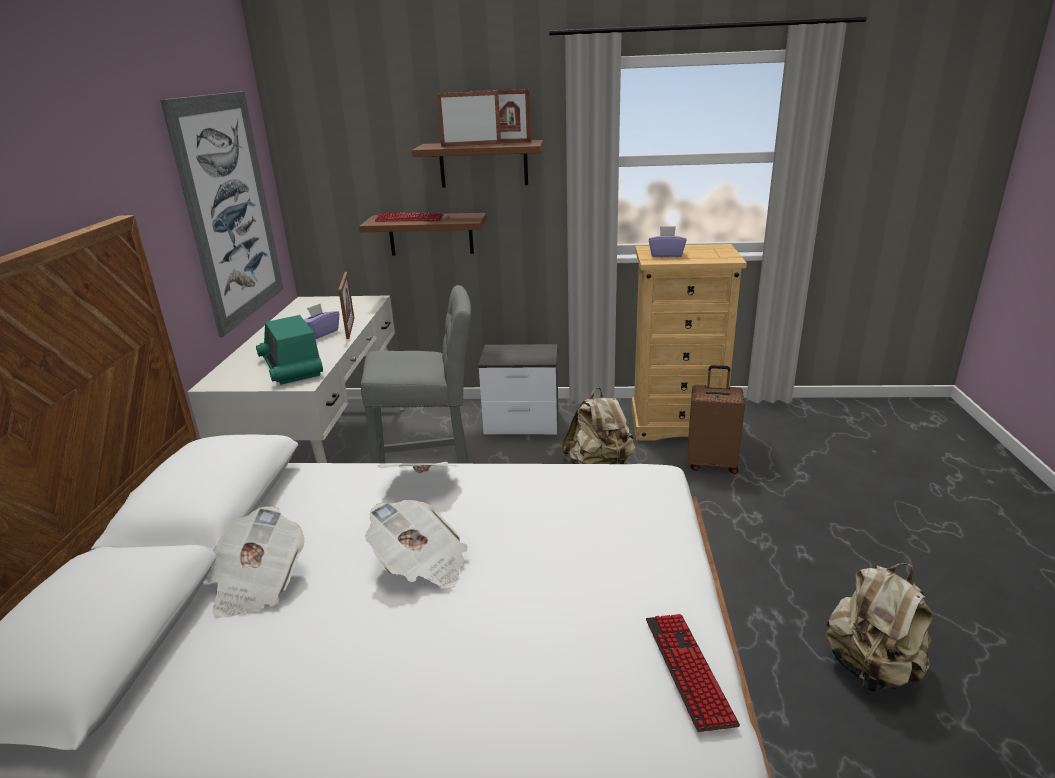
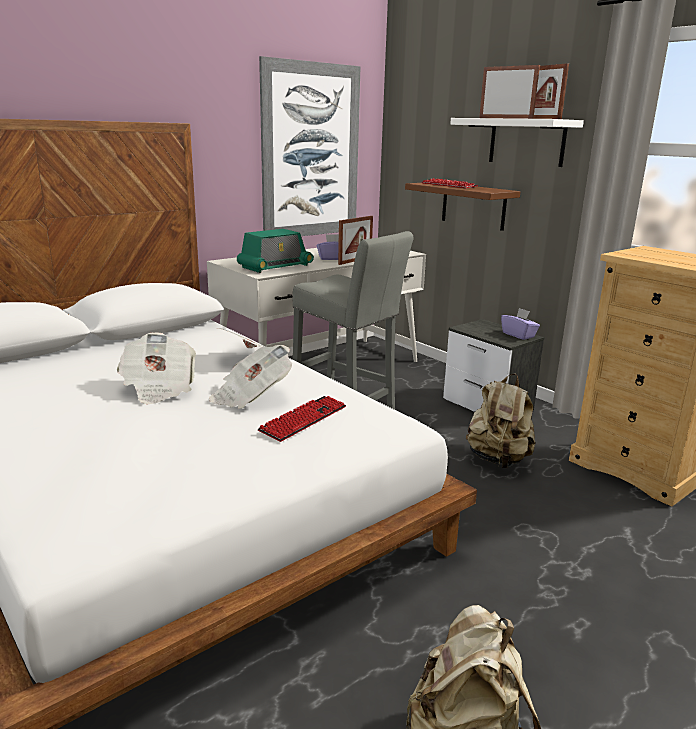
camera: 45 degrees right, 5 degrees down
newspaper [208,506,305,618] -> newspaper moved to [209,345,292,409]
radio [256,315,323,385] -> radio turned 150 degrees counterclockwise [237,229,314,273]
brown shelf [412,140,543,187] -> white shelf [450,118,584,167]
keyboard [646,614,740,732] -> keyboard moved to [258,396,346,442]
purple tissue box [649,226,686,257] -> purple tissue box moved to [501,308,540,340]
brown suitcase [687,365,745,474] -> none

